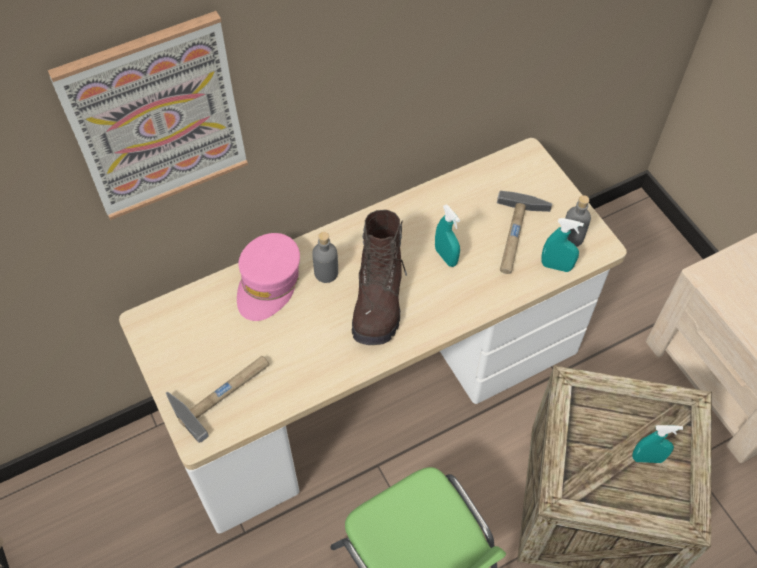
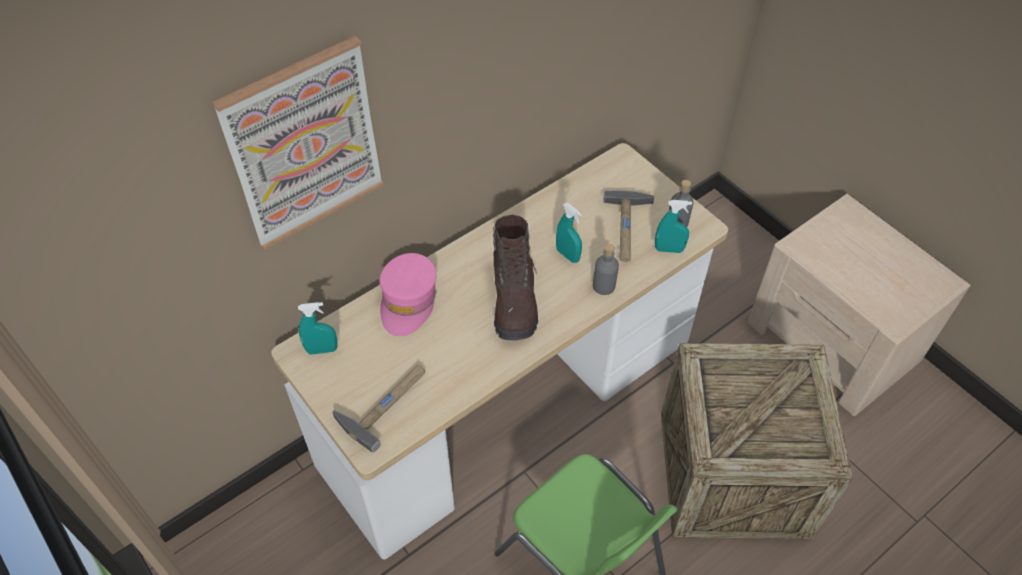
camera: 10 degrees left, 5 degrees down
grey bottle [312,232,338,283] -> grey bottle moved to [593,244,619,295]
turquoise spray bottle [632,425,683,463] -> turquoise spray bottle moved to [298,302,338,354]

